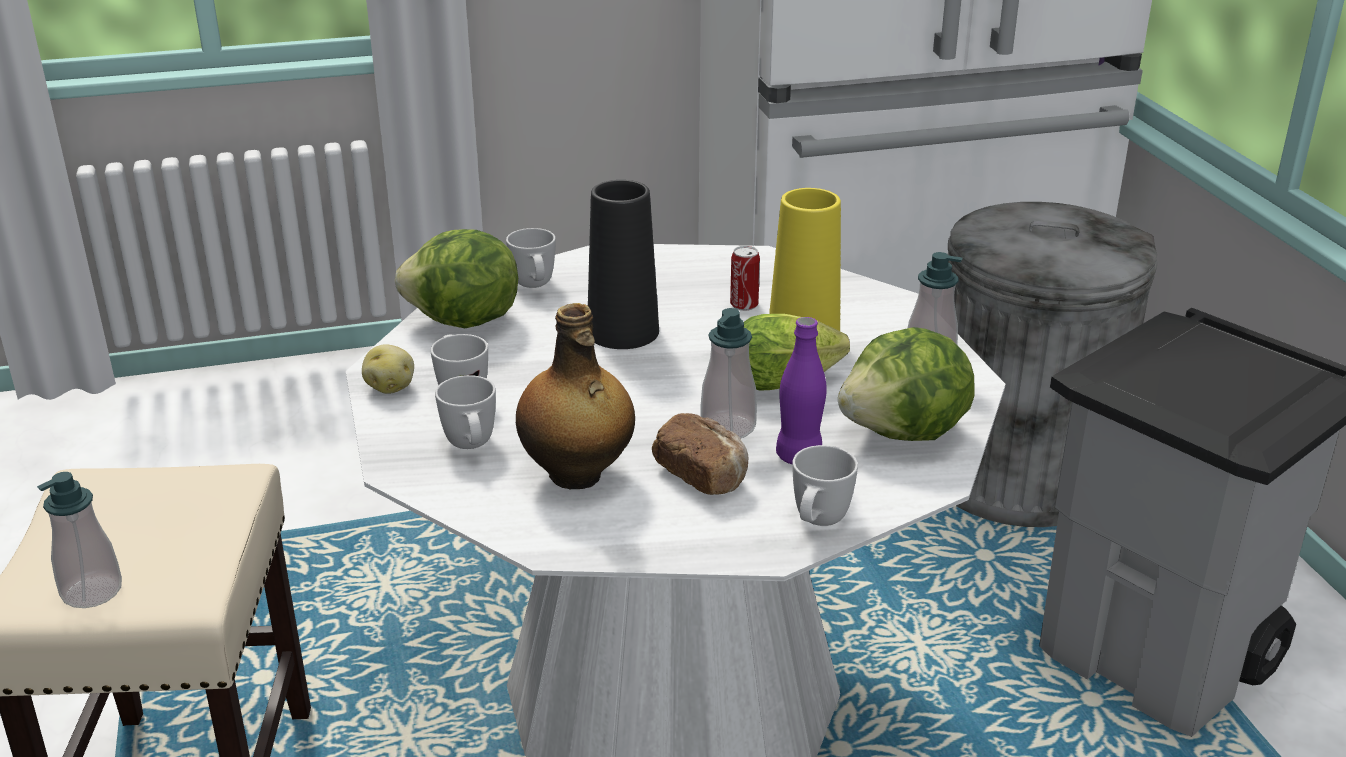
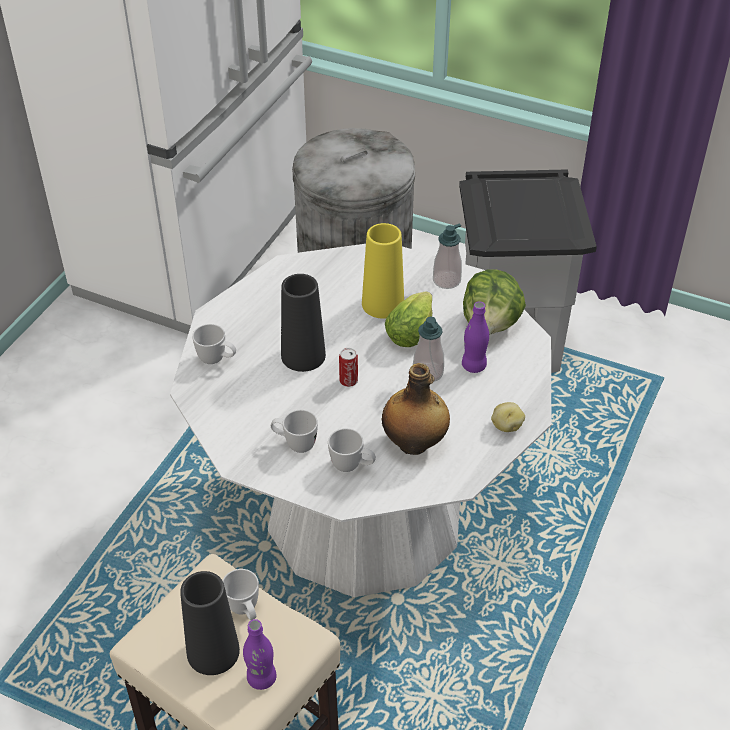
camera: 50 degrees left, 15 degrees up
soap dispenser [37,472,122,608] -> purple bottle [243,619,277,690]
potato [362,344,414,394] -> potato moved to [491,402,525,432]
lettuce [395,229,518,328] -> none
bread [652,413,748,495] -> none
can [730,246,760,311] -> can moved to [339,348,358,387]
white mug [792,445,858,526] -> white mug moved to [222,569,259,620]
none -> black vase [180,571,240,675]

